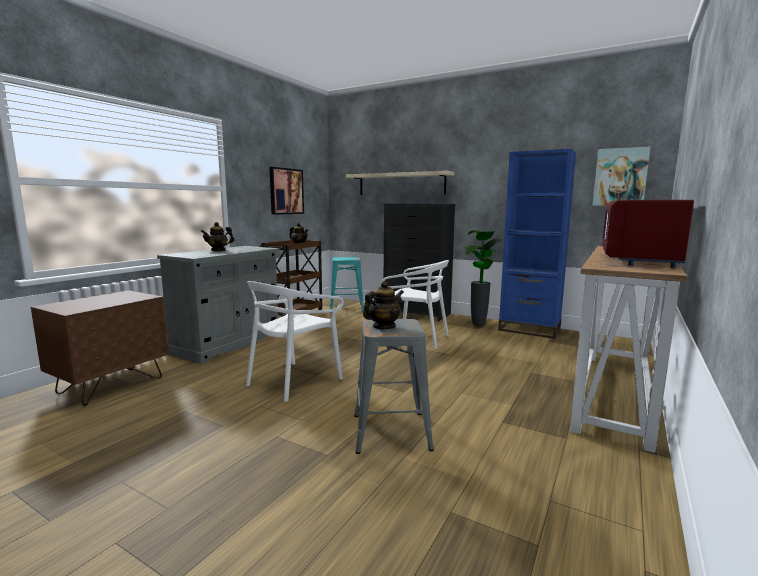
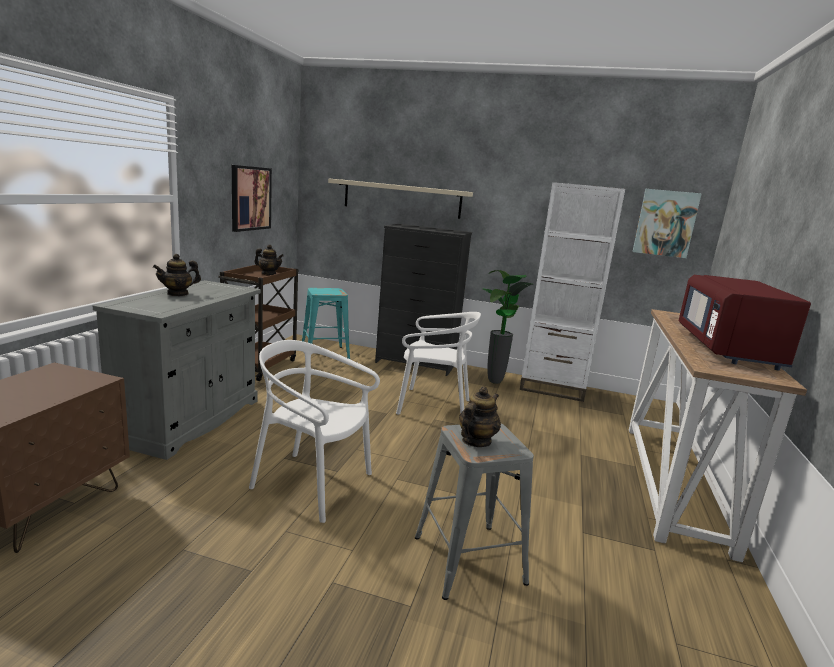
camera: 15 degrees left, 5 degrees up
white chair [246,281,344,402] -> white chair turned 90 degrees clockwise [249,340,380,523]
blue bookcase [498,149,576,339] -> white bookcase [520,182,625,402]

